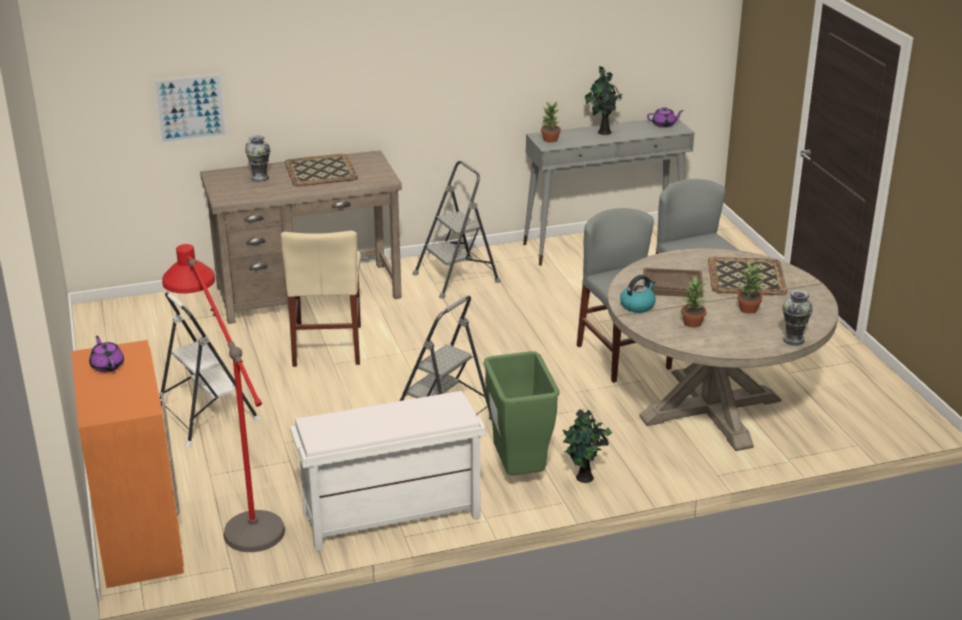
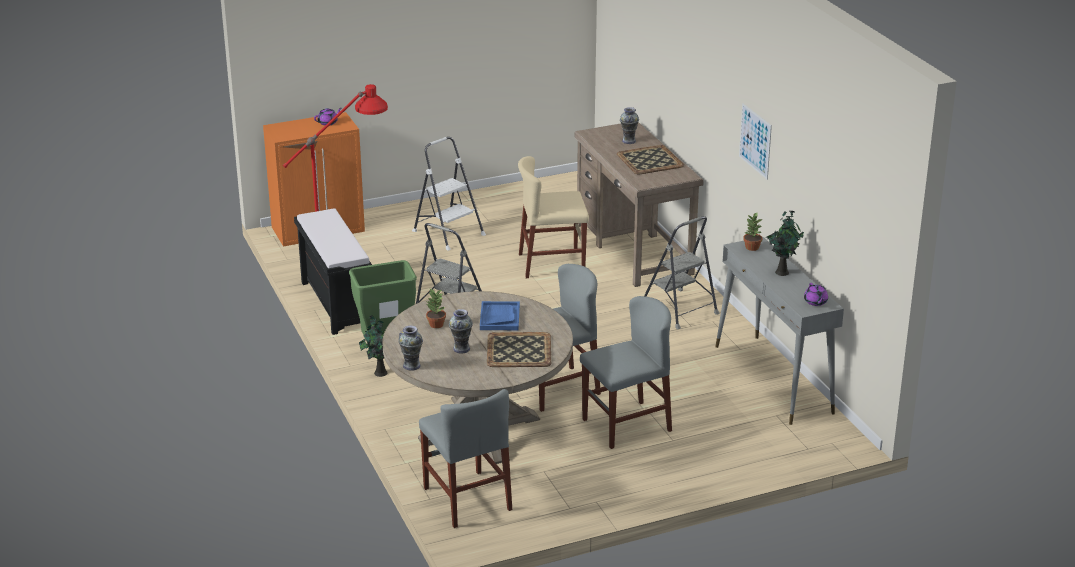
camera: 85 degrees right, 0 degrees up
picture [153,73,227,144] -> picture moved to [739,103,772,180]
white bench [290,391,486,551] -> black bench [294,208,372,335]
kettle [620,275,656,313] -> none
brown tray [643,268,703,298] -> blue tray [480,301,520,330]
potted plant [737,263,763,314] -> vase [449,309,473,354]
none -> grey chair [419,389,512,528]

